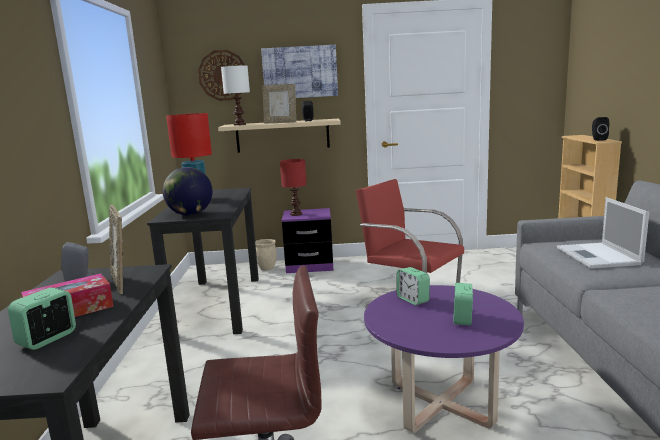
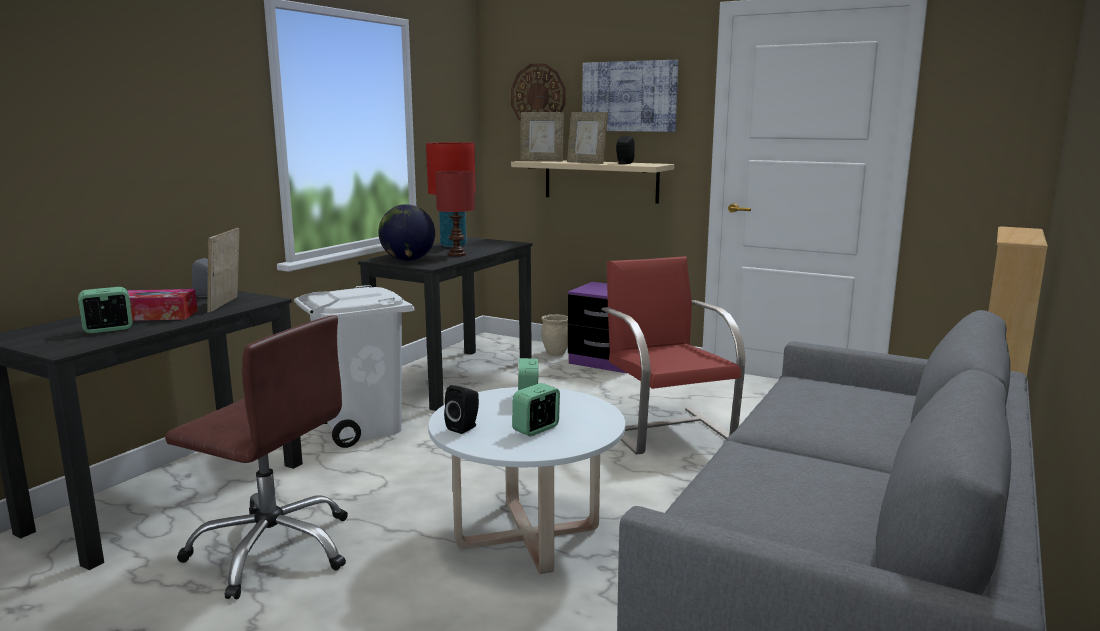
camera: 30 degrees right, 0 degrees up
white table lamp [221,66,250,125] -> picture frame [521,112,564,161]
red table lamp [280,159,307,216] -> red table lamp moved to [435,171,475,257]
purple coffee table [364,285,524,433] -> white coffee table [428,387,625,574]
laptop [557,197,649,269] -> none
black speaker [592,117,609,141] -> black speaker moved to [444,385,479,434]
none -> white trash can [294,285,415,448]

